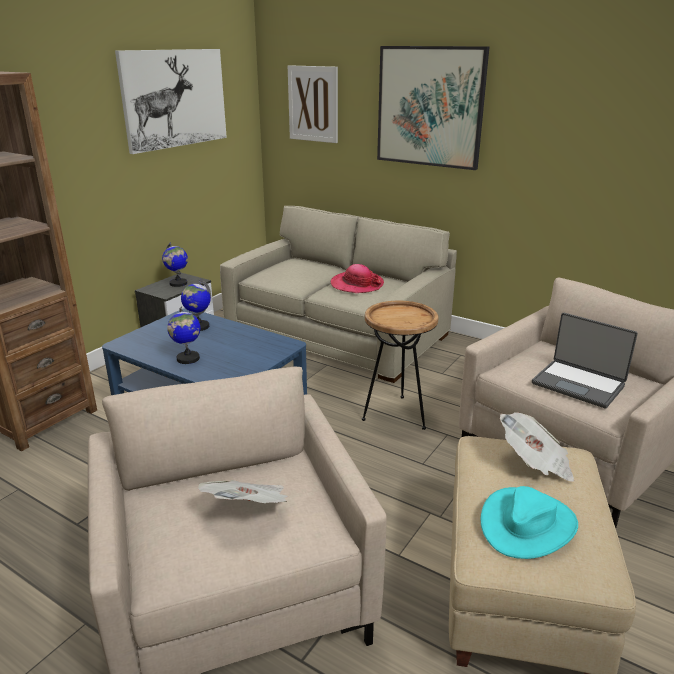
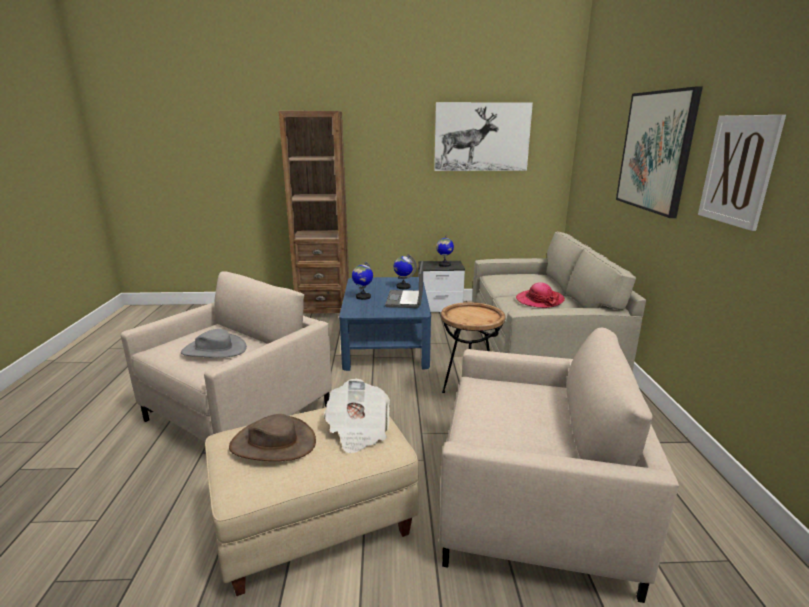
camera: 55 degrees right, 5 degrees down
newspaper [198,480,288,503] -> grey hat [181,329,247,358]
picture [288,65,338,143] -> picture moved to [698,115,786,231]
turquoise hat [481,486,578,559] -> brown hat [229,414,316,461]
laptop [532,313,638,408] -> laptop moved to [385,261,423,308]

